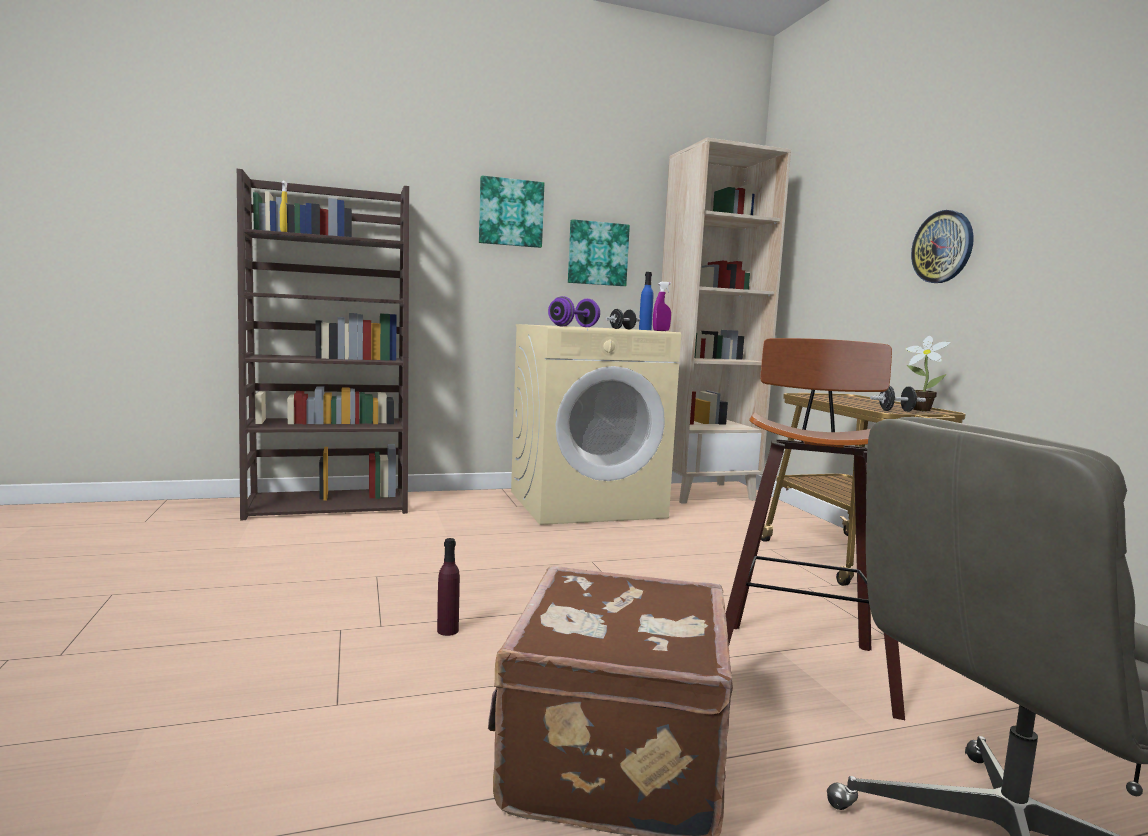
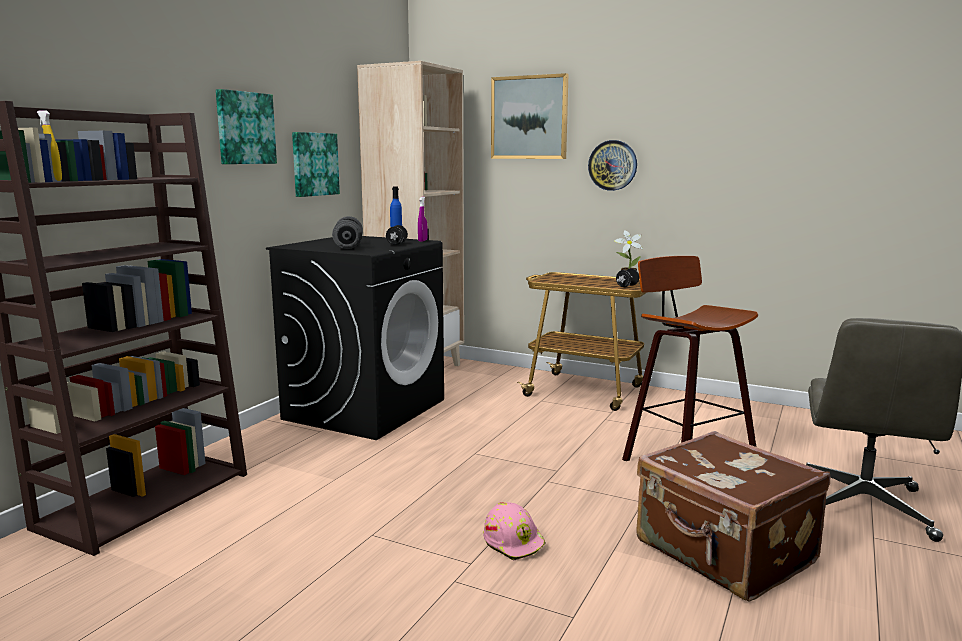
camera: 45 degrees left, 5 degrees up
purple bottle [437,538,460,636] -> pink hard hat [483,502,545,560]
beige washing machine [511,324,681,525] -> black washing machine [266,236,444,440]
purple dumbbell [548,296,600,327] -> grey dumbbell [332,216,363,249]
none -> picture [491,73,569,159]

